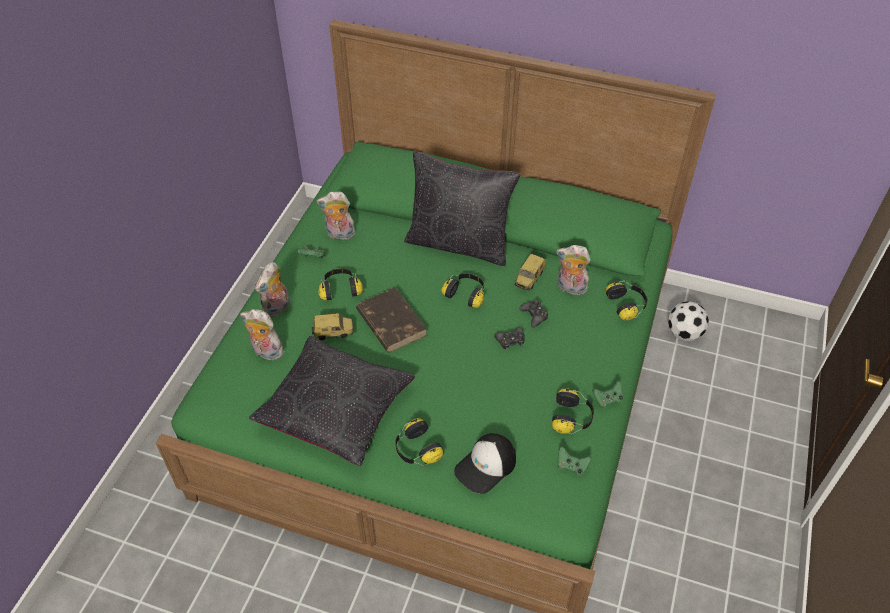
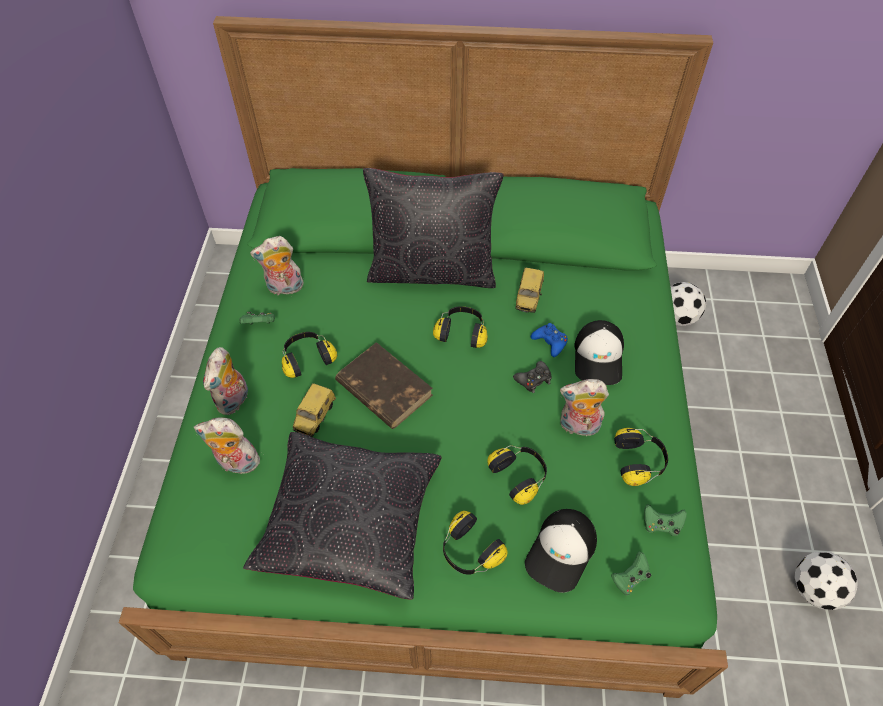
camera: 15 degrees left, 5 degrees up
toy car [312,313,354,340] -> toy car turned 135 degrees clockwise [293,383,336,437]
black game controller [519,300,548,327] -> blue game controller [531,323,568,357]
plush toy [556,245,591,295] -> plush toy moved to [560,379,609,436]
green game controller [593,381,623,408] -> green game controller moved to [611,552,651,595]
headphones [606,281,647,321] -> headphones moved to [487,445,547,505]
none -> cap [574,320,624,385]
none -> football [794,552,858,610]

